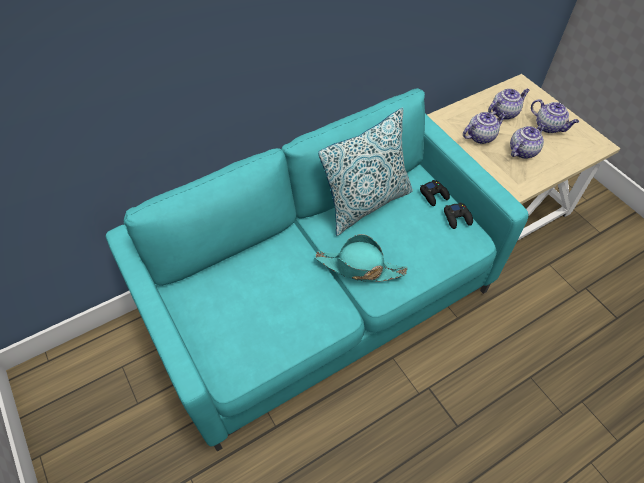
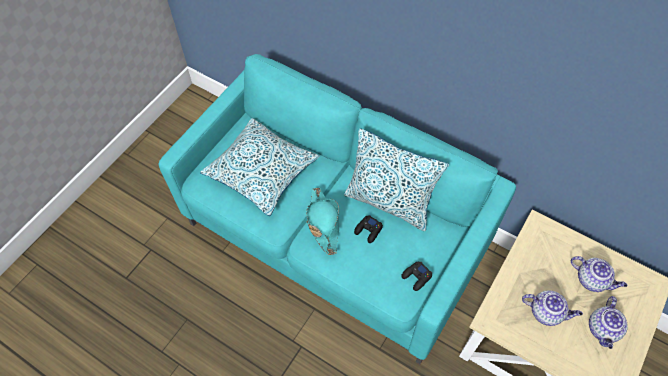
camera: 65 degrees right, 5 degrees up
black game controller [420,180,450,206] -> black game controller moved to [354,215,383,243]
teapot [463,112,507,144] -> none
none -> pillow [200,118,320,216]

